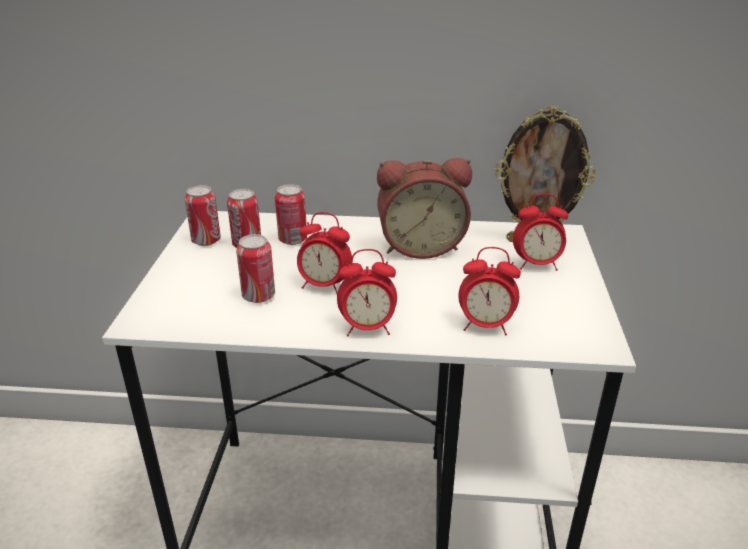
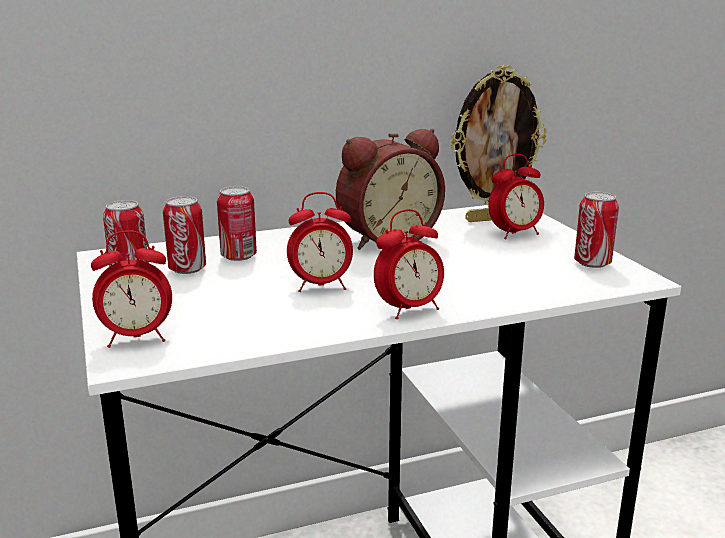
camera: 25 degrees left, 10 degrees down
can [236,234,275,303] -> can moved to [574,192,619,268]
alarm clock [458,247,521,336] -> alarm clock moved to [91,230,172,348]

